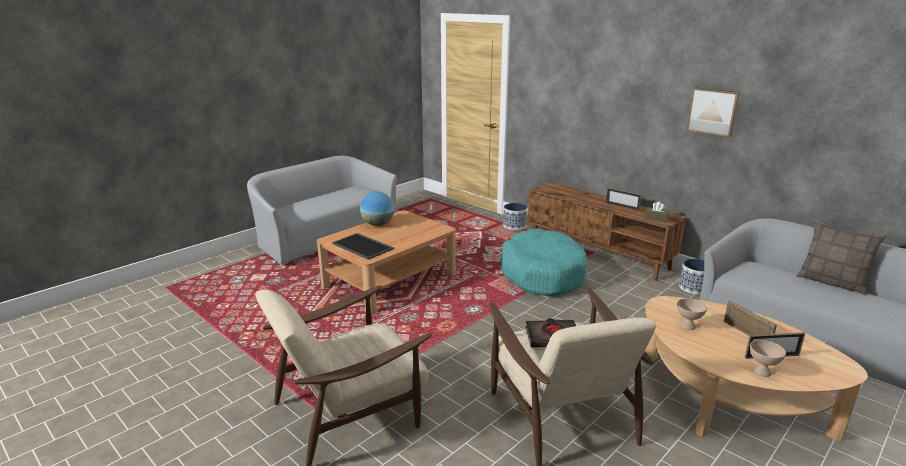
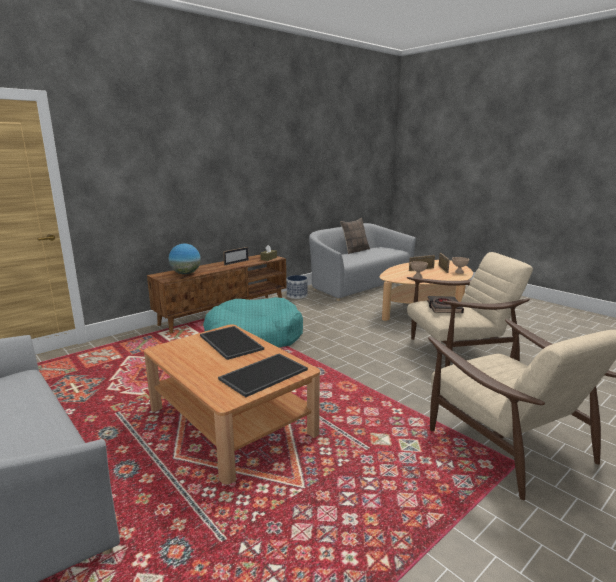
camera: 85 degrees left, 5 degrees down
globe [360,192,394,226] -> globe moved to [169,243,201,275]
planter [503,203,527,230] -> none
picture [687,87,740,137] -> none
none -> tray [200,326,264,360]

